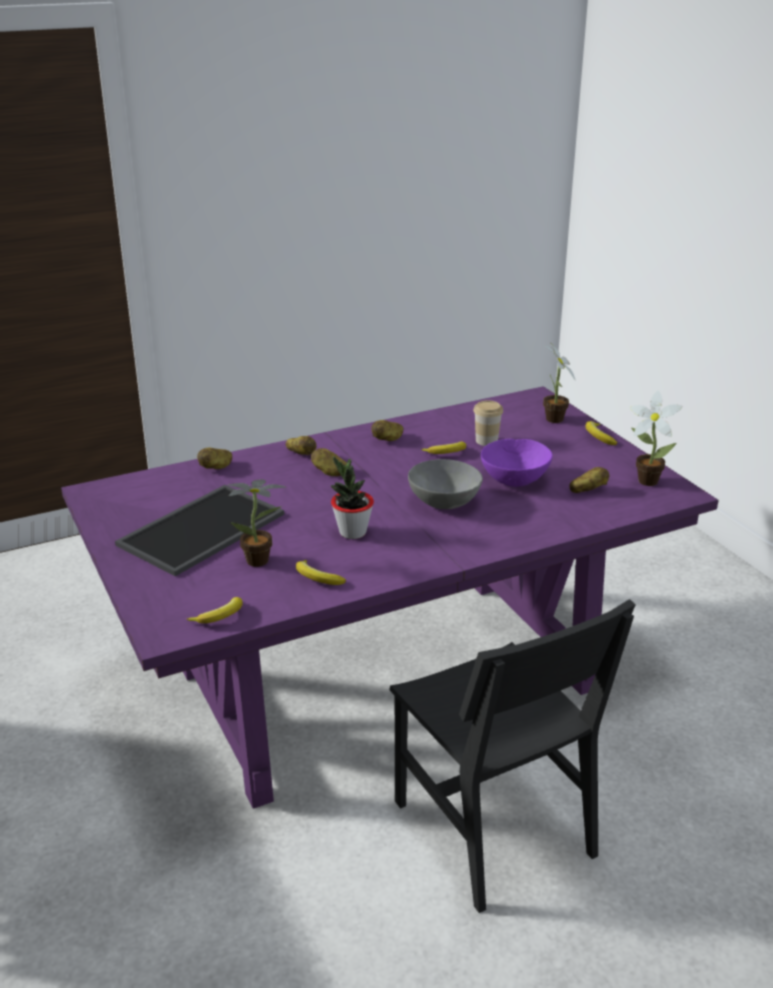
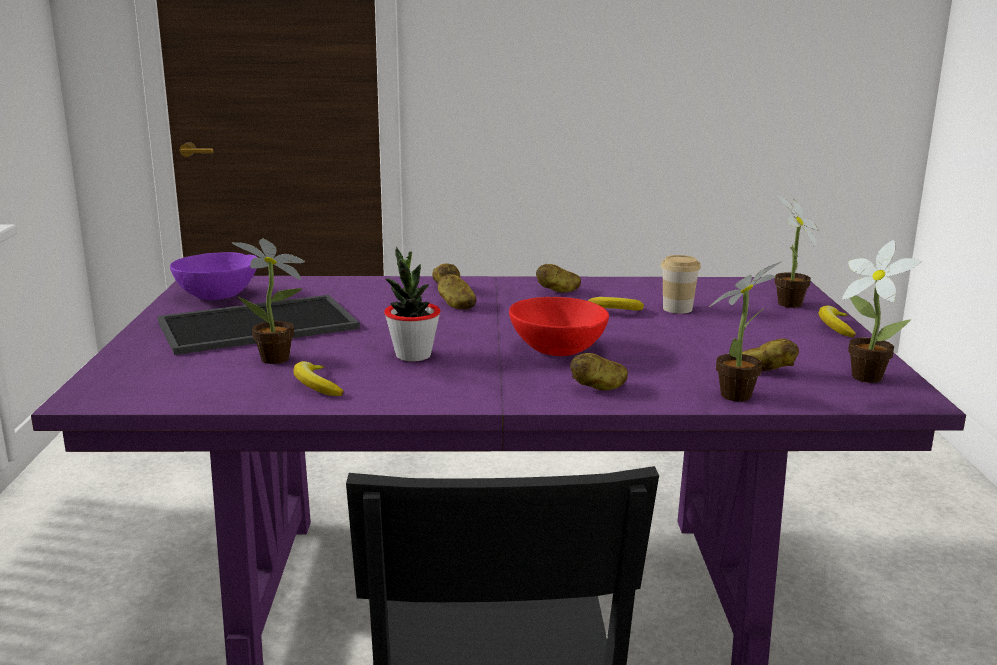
camera: 25 degrees right, 10 degrees down
banana [187,597,242,623] -> none
potato [197,448,232,469] -> potato moved to [570,353,628,390]
grey bowl [408,459,483,509] -> red bowl [509,297,609,356]
purple bowl [481,439,553,487] -> purple bowl moved to [170,252,258,300]
none -> potted plant [709,261,782,402]

